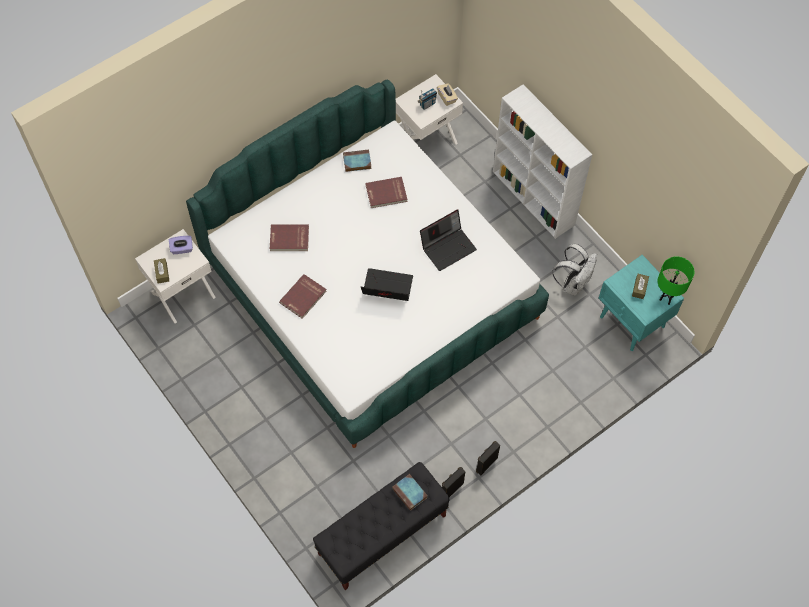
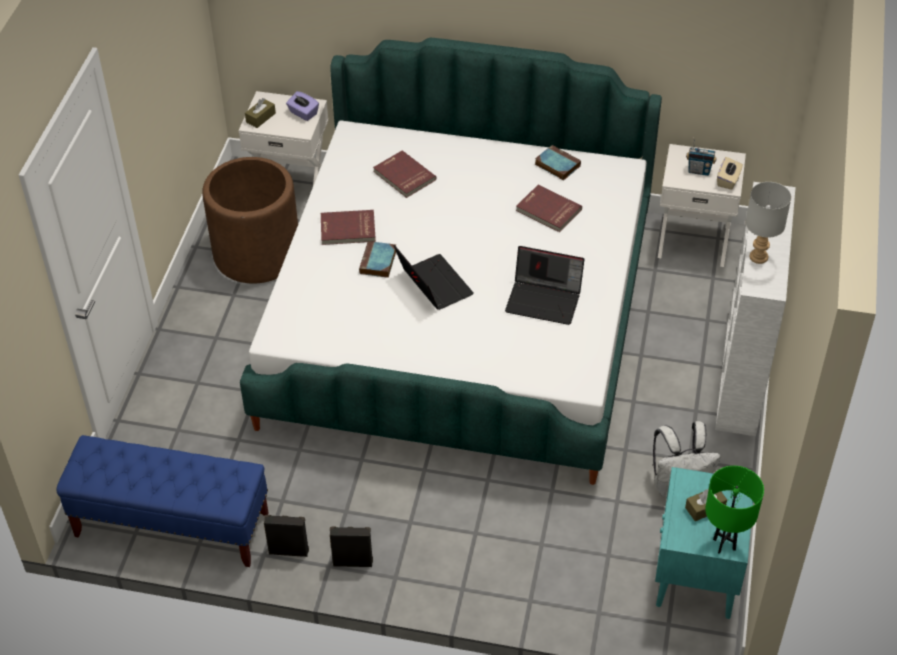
camera: 50 degrees right, 15 degrees down
black bench [313,462,450,590] -> blue bench [56,435,268,567]
book [392,474,428,511] -> book moved to [359,241,396,278]
none -> brown planter [202,157,298,284]
none -> grey table lamp [746,182,791,264]

